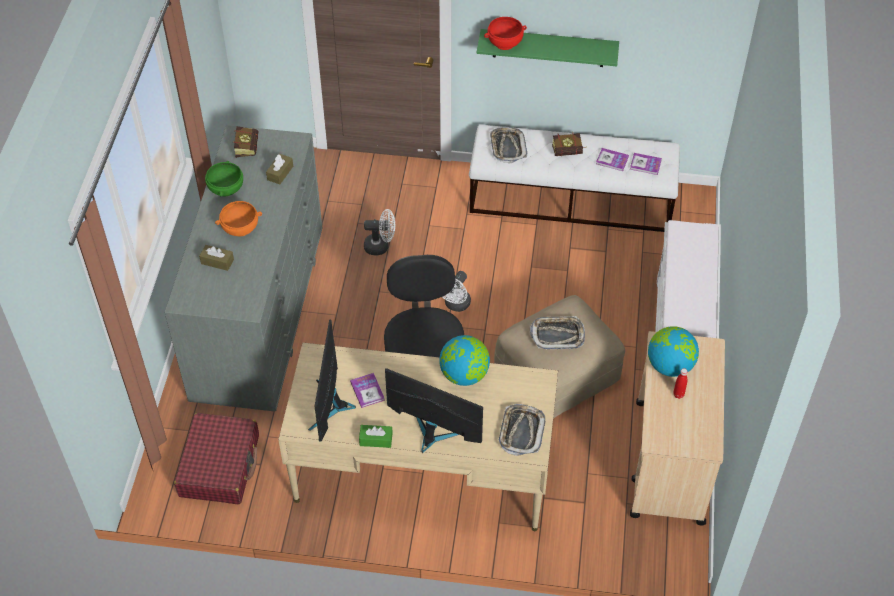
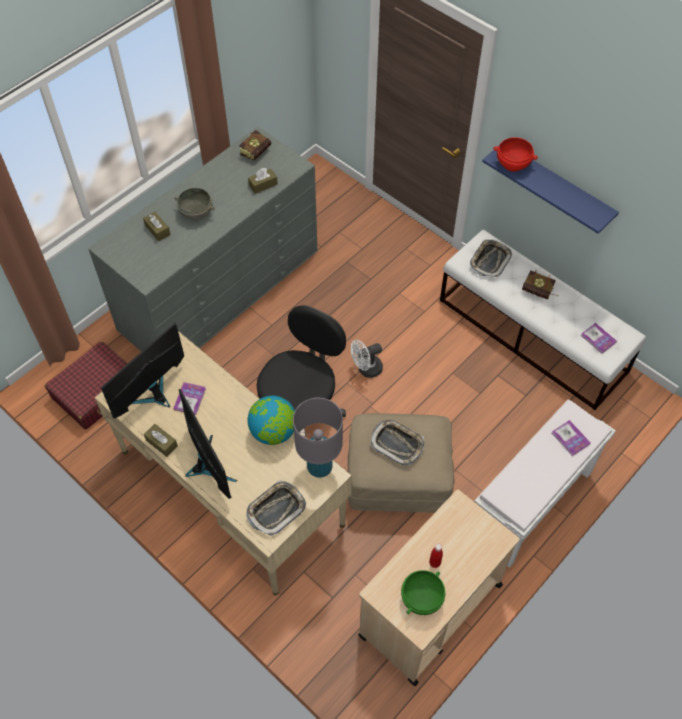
camera: 35 degrees right, 5 degrees up
green bowl [205,161,243,196] -> green bowl moved to [401,570,445,615]
orange bowl [215,201,262,236] -> grey bowl [175,188,215,220]
green tissue box [359,425,393,448] -> brown tissue box [144,424,178,457]
white fan [364,209,395,256] -> none
green shelf [477,29,619,67] -> blue shelf [482,146,619,234]
book [596,148,629,171] -> book moved to [552,420,591,456]
globe [648,326,699,377] -> none
none -> grey table lamp [293,398,343,478]

